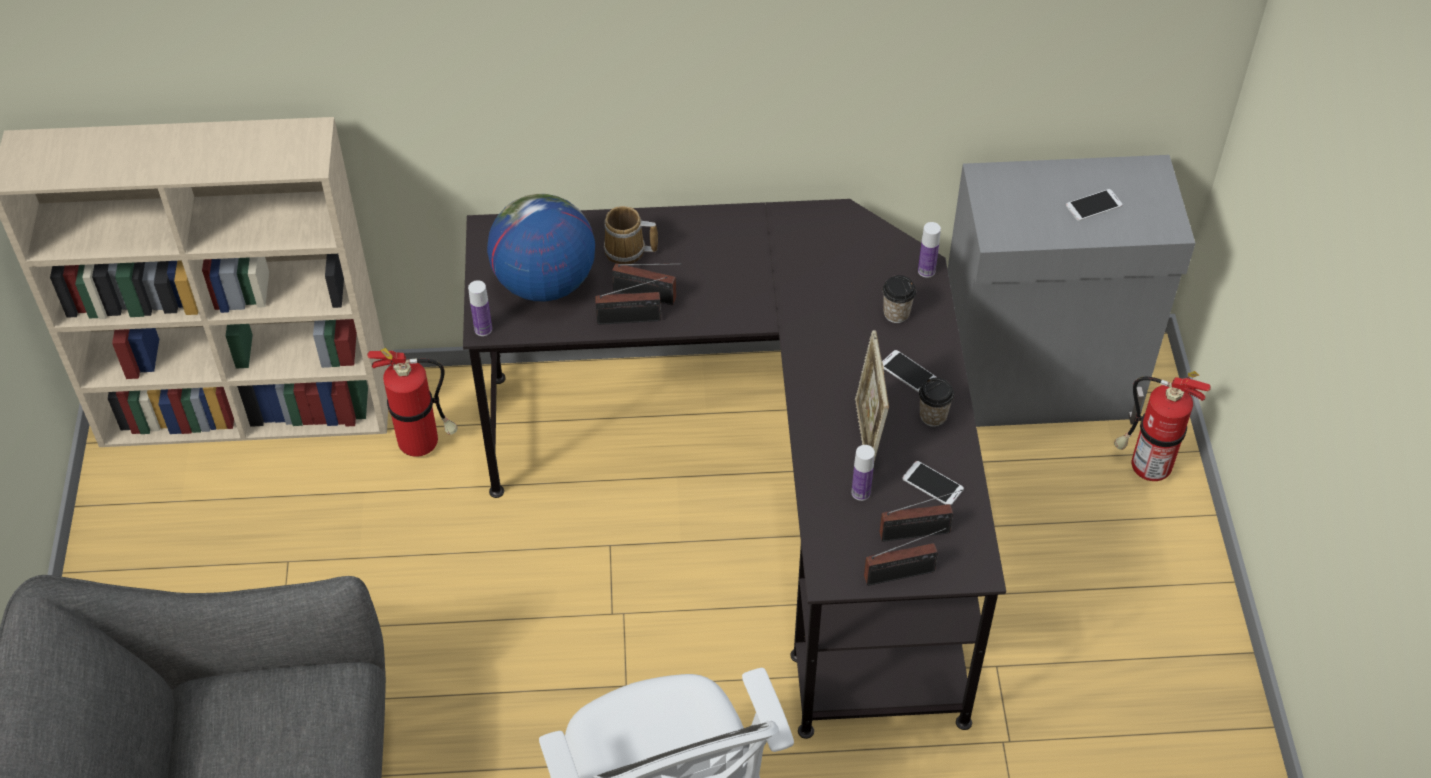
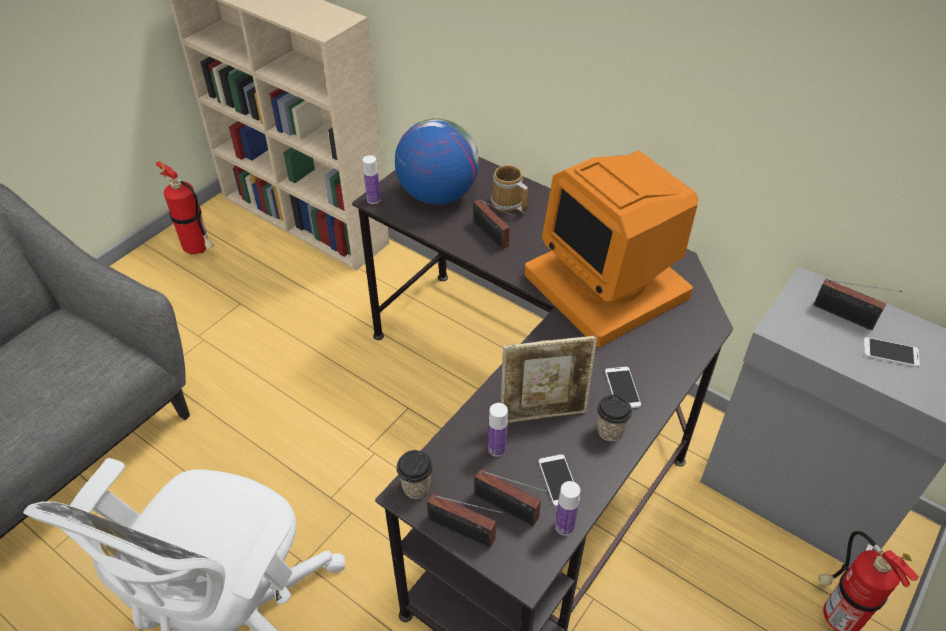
camera: 40 degrees right, 5 degrees down
fire extinguisher [367,348,458,457] -> fire extinguisher moved to [156,161,214,255]
radio [595,277,667,325] -> radio moved to [814,279,902,330]
picture frame [855,330,889,462] -> picture frame turned 135 degrees counterclockwise [501,336,597,423]
cup [882,275,916,323] -> cup moved to [396,450,433,499]
bottle [918,222,941,278] -> bottle moved to [555,481,580,535]
none -> monitor [524,150,698,347]

